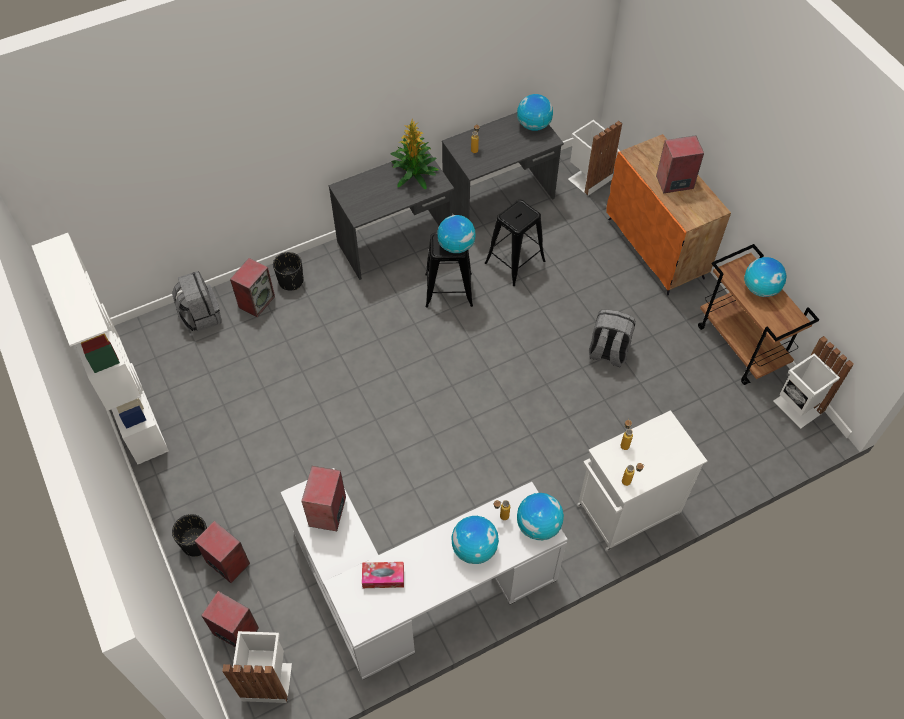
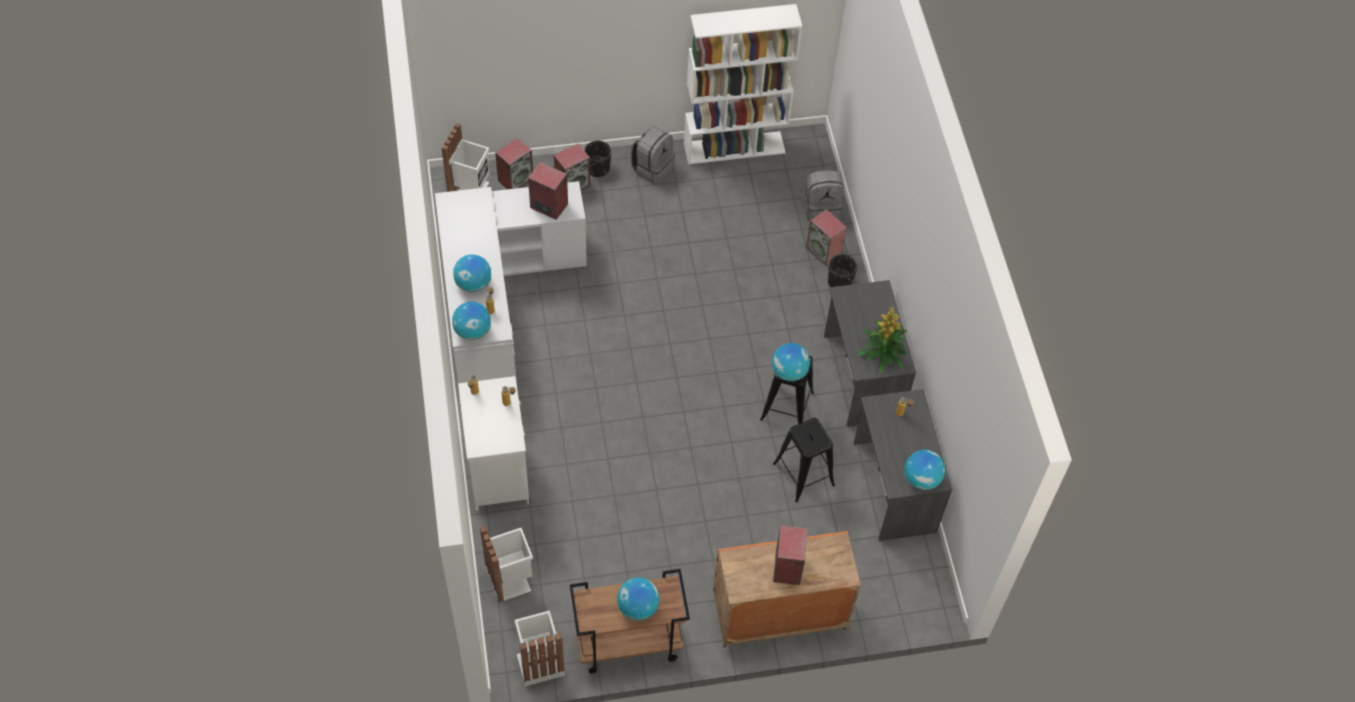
camera: 105 degrees right, 0 degrees up
tissue box [362,562,404,588] -> none
white trash can [568,120,622,196] -> white trash can moved to [480,526,533,603]
grey backpack [589,309,636,367] -> grey backpack moved to [631,126,675,185]

